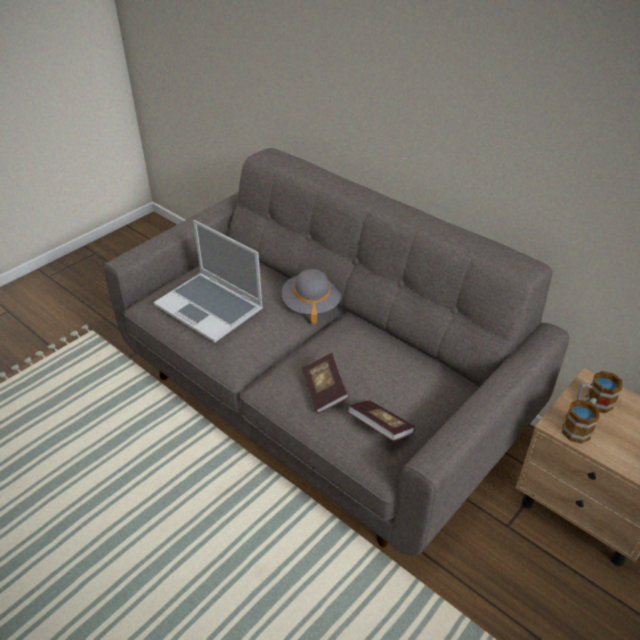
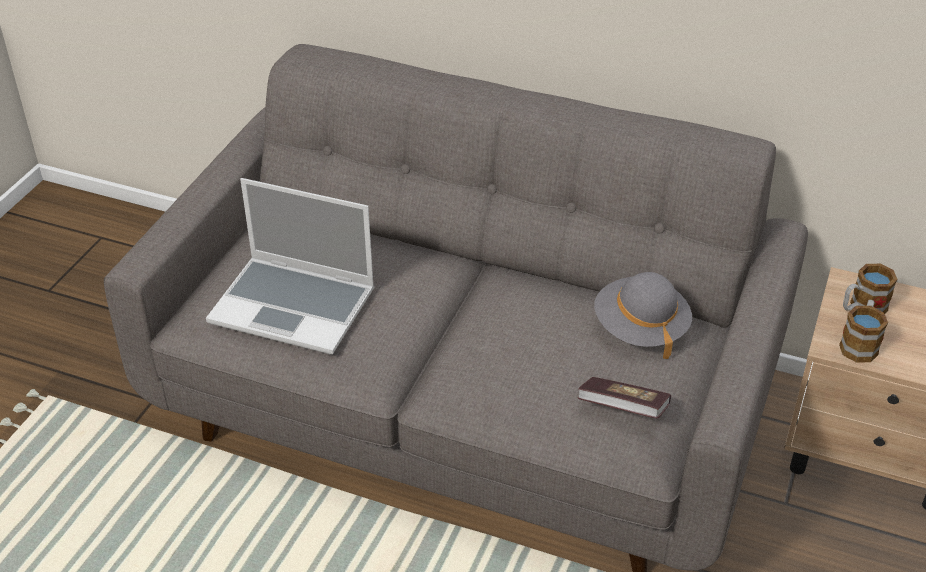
camera: 20 degrees left, 0 degrees up
grey hat [282,269,341,324] -> grey hat moved to [594,272,692,359]
book [302,353,350,414] -> none

